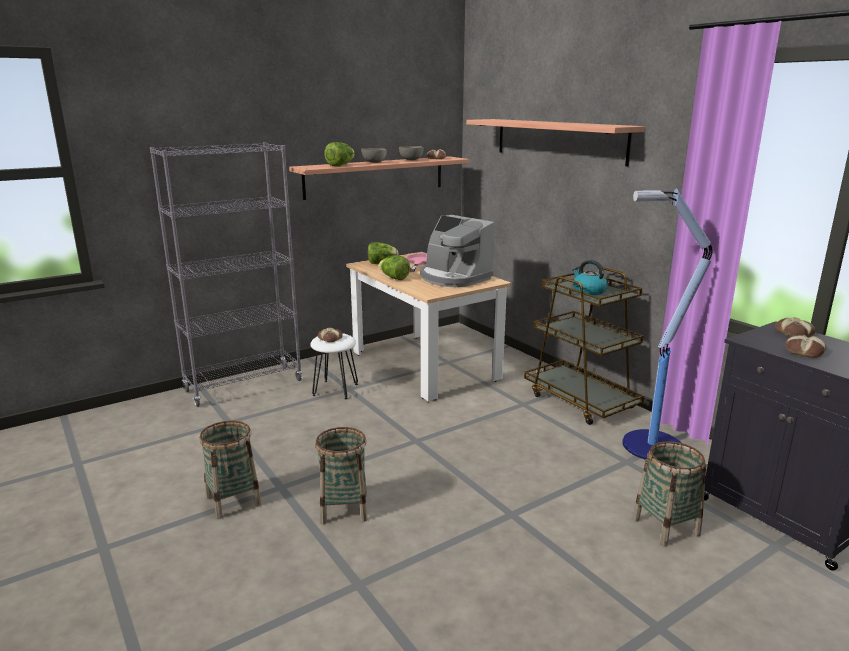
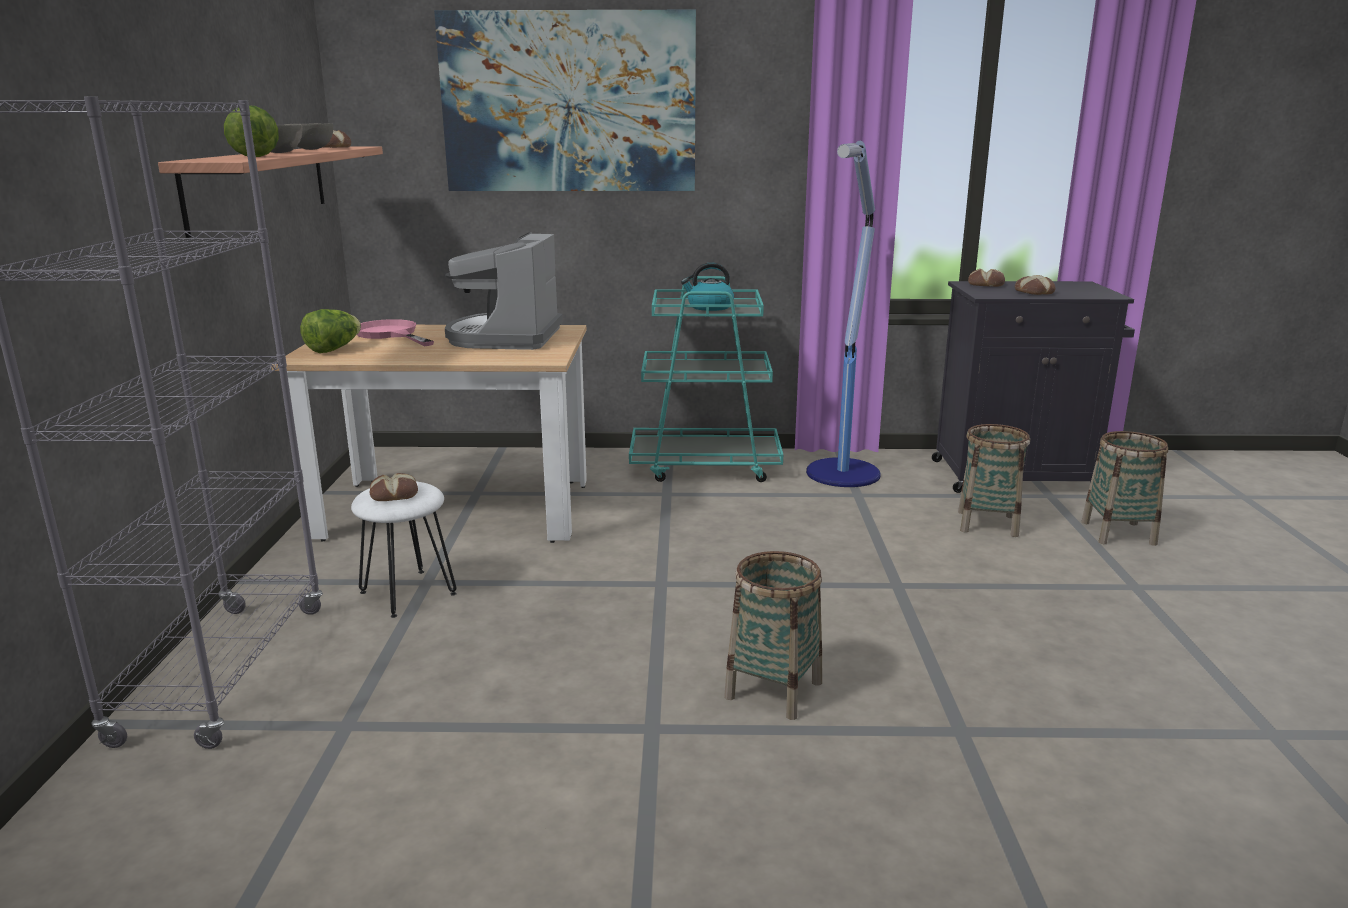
camera: 55 degrees left, 0 degrees up
basket [199,421,261,519] -> basket moved to [1081,431,1168,546]
lettuce [379,256,410,280] -> none
coffee machine [420,215,494,287] -> coffee machine turned 105 degrees clockwise [445,232,563,350]
shelf [466,119,645,166] -> picture [434,10,696,191]
brown cart [524,267,644,425] -> turquoise cart [629,276,783,482]

